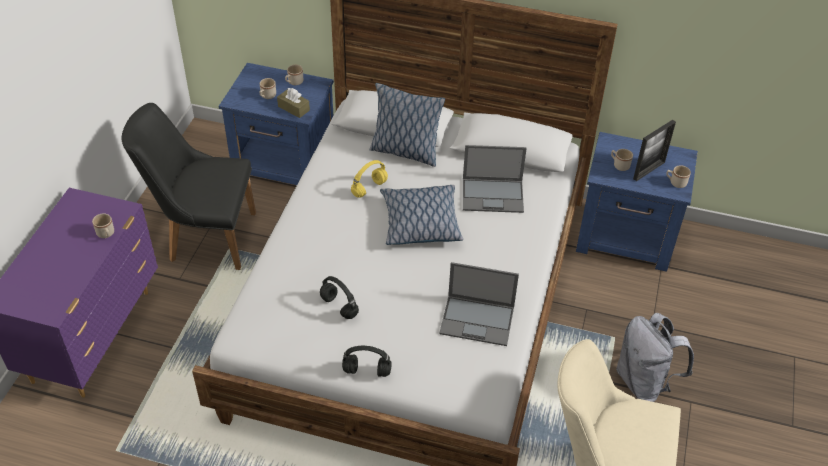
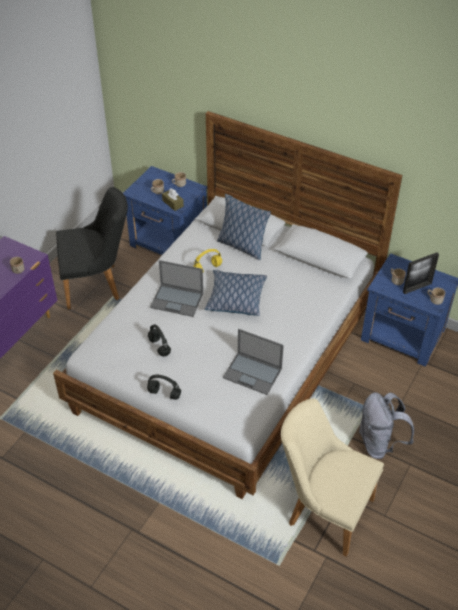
camera: 15 degrees right, 0 degrees up
black chair [121,103,256,270] -> black chair turned 150 degrees clockwise [56,187,128,310]
laptop [463,145,527,213] -> laptop moved to [150,260,203,317]

